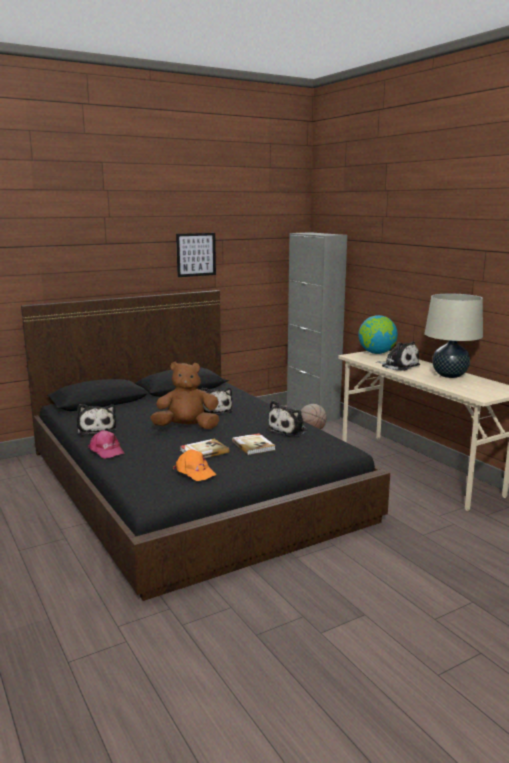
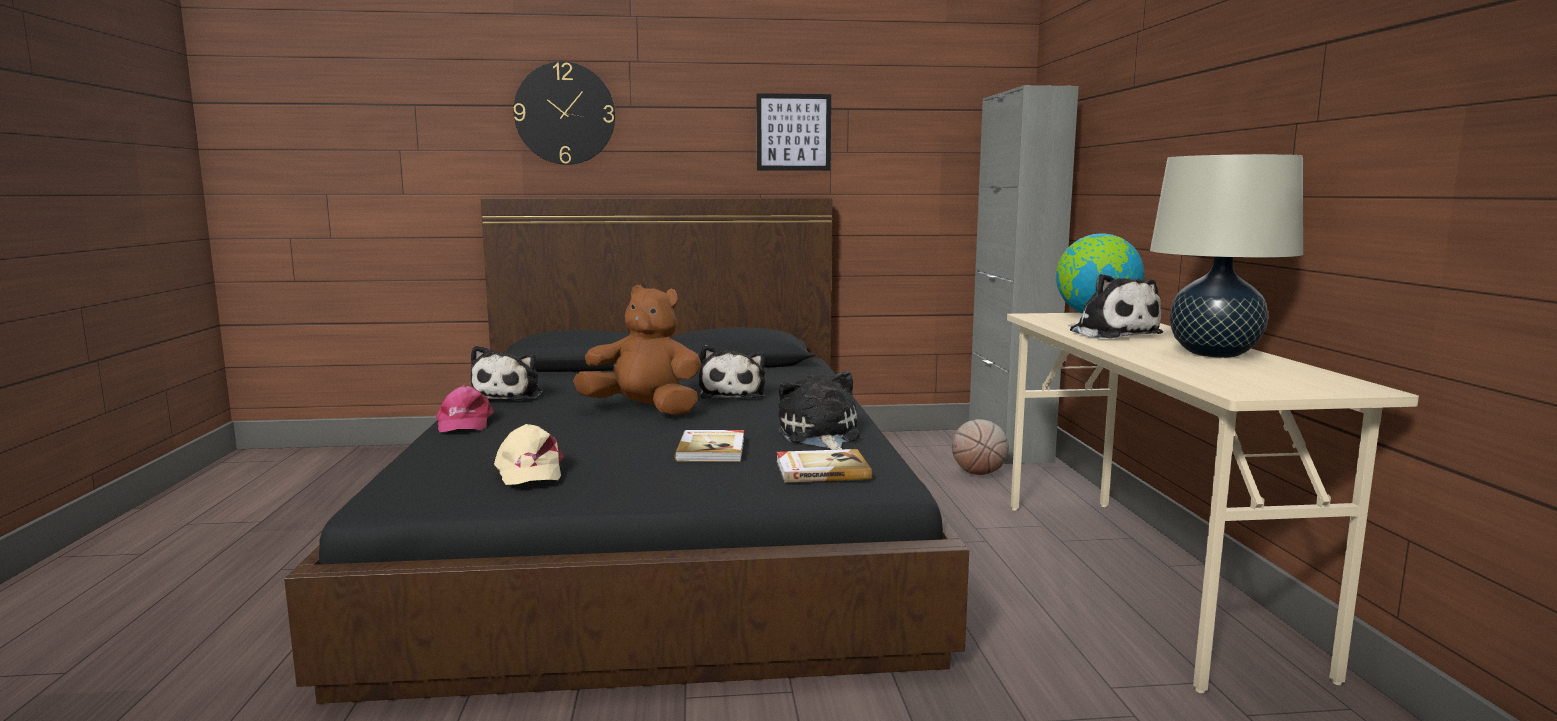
camera: 25 degrees right, 5 degrees down
orange cap [173,450,216,481] -> beige cap [494,424,564,485]
book [180,439,229,458] -> book moved to [776,449,872,483]
plush toy [266,400,308,436] -> plush toy turned 105 degrees clockwise [779,371,860,450]
none -> wall clock [514,62,615,165]

